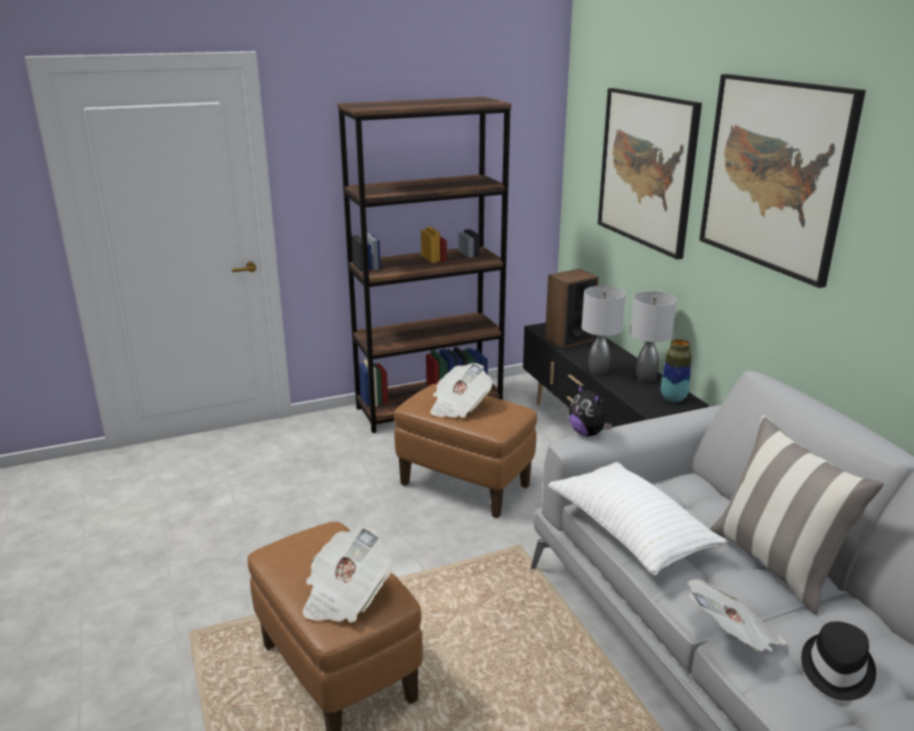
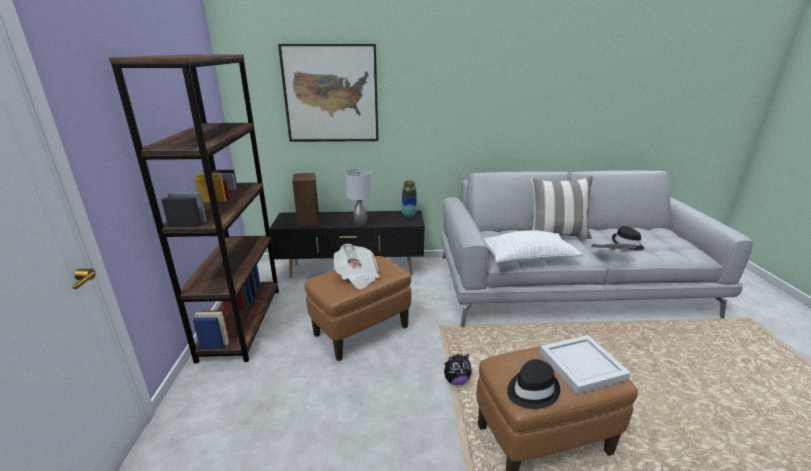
camera: 70 degrees left, 0 degrees up
newspaper [302,527,393,623] -> white tray [539,335,631,394]
plush toy [568,384,612,436] -> plush toy moved to [444,354,472,385]
grey table lamp [630,291,676,382] -> none
picture [699,74,866,288] -> none
none -> black hat [507,359,560,409]

